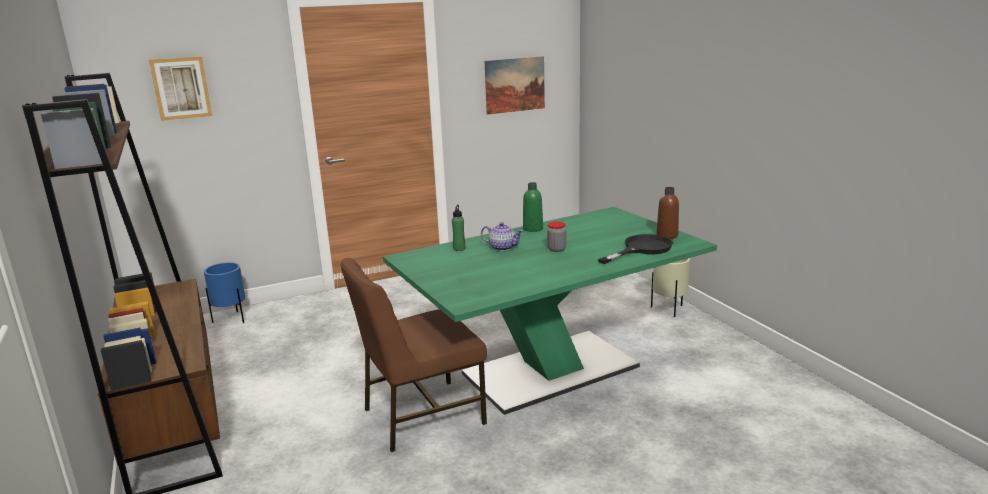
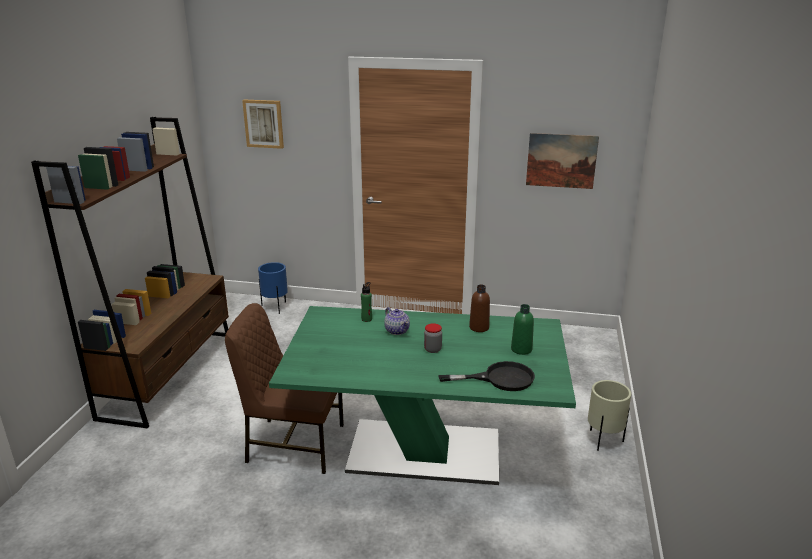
camera: 35 degrees right, 5 degrees up
green bottle [523,182,543,232] -> green bottle moved to [511,304,534,355]
brown bottle [656,187,679,239] -> brown bottle moved to [469,284,490,332]

